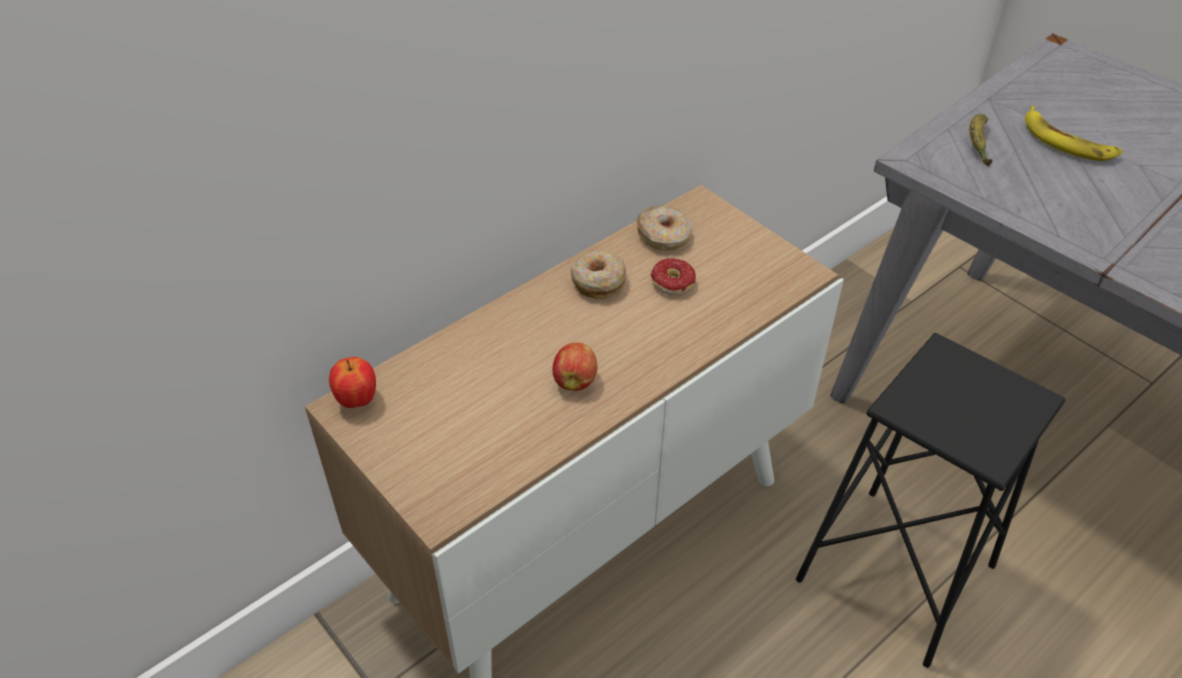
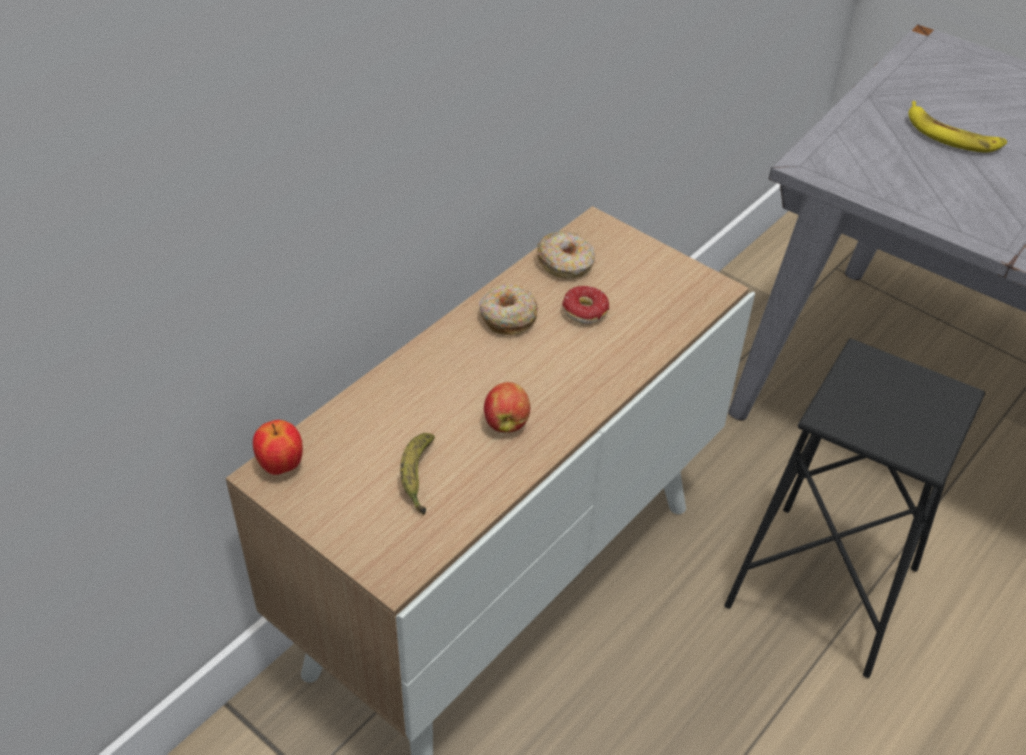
camera: 10 degrees left, 0 degrees up
banana [969,114,992,167] -> banana moved to [400,433,435,515]

